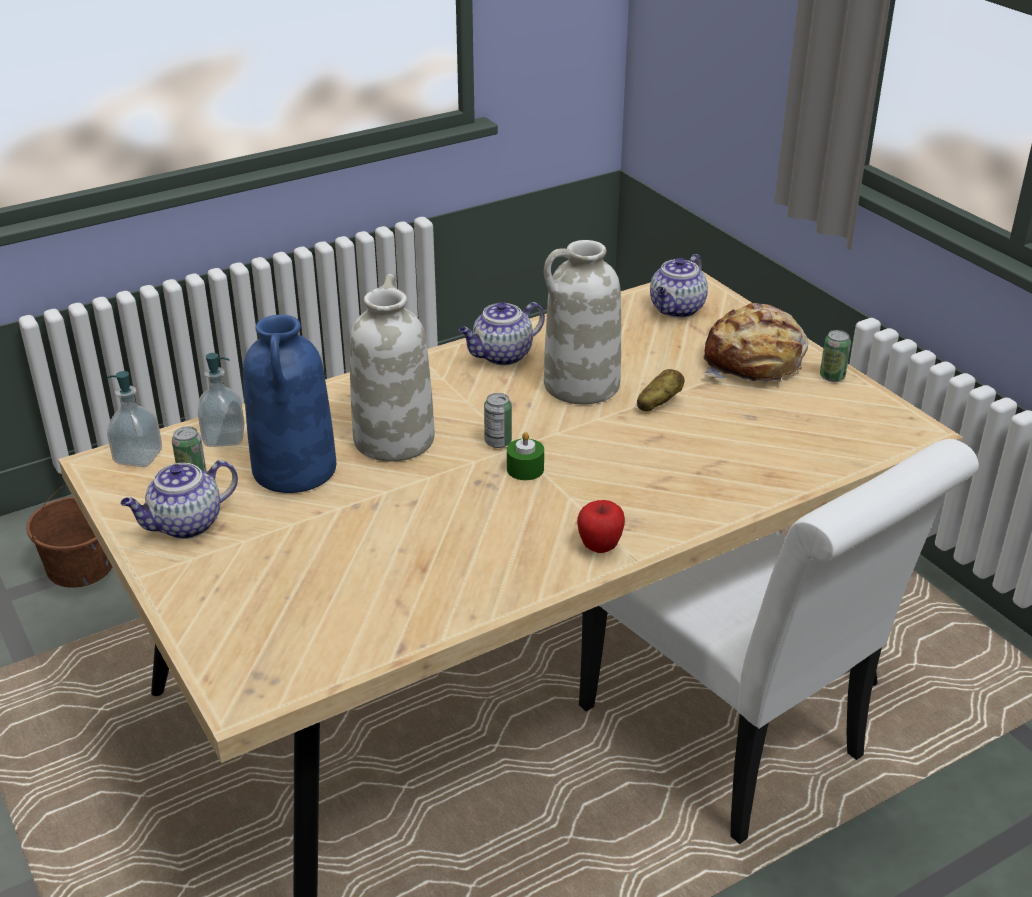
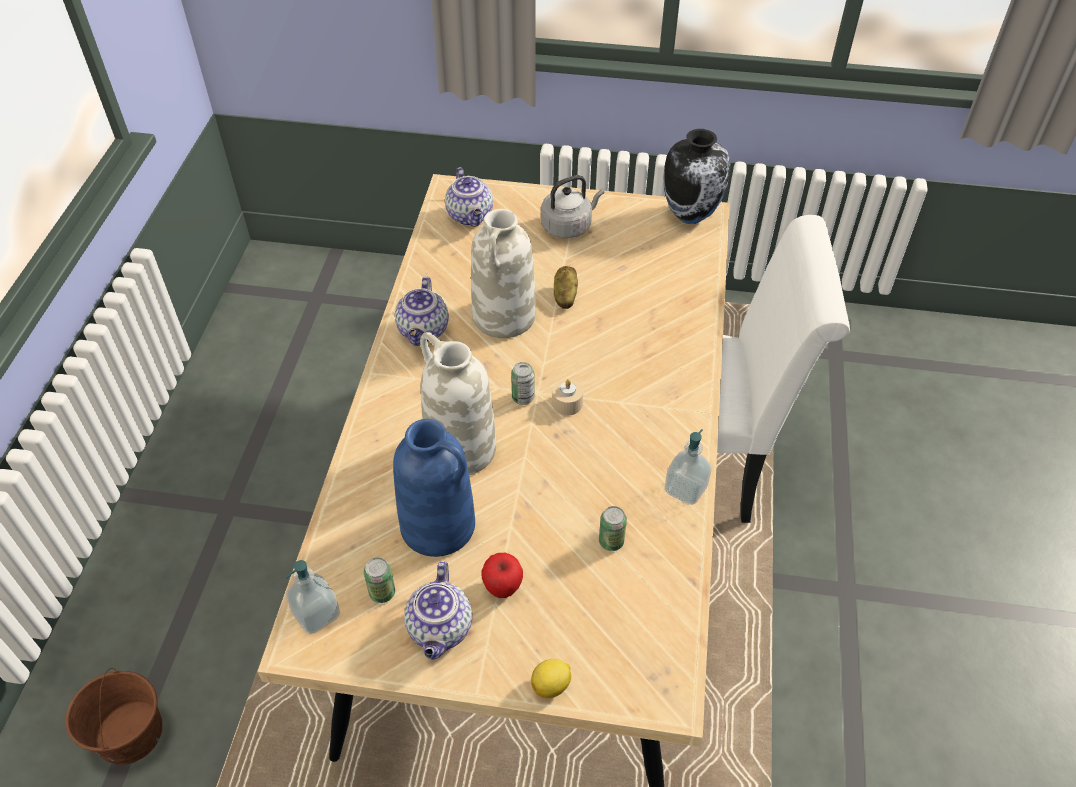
camera: 50 degrees left, 15 degrees up
soap dispenser [198,353,245,447] -> soap dispenser moved to [665,429,712,505]
green candle [507,432,544,480] -> beige candle [552,379,583,416]
apple [577,500,625,553] -> apple moved to [481,553,523,598]
bread [703,303,808,383] -> grey kettle [541,175,604,238]
can [820,330,851,382] -> can moved to [599,506,627,551]
none -> lemon [531,659,571,698]
none -> vase [663,129,731,224]

